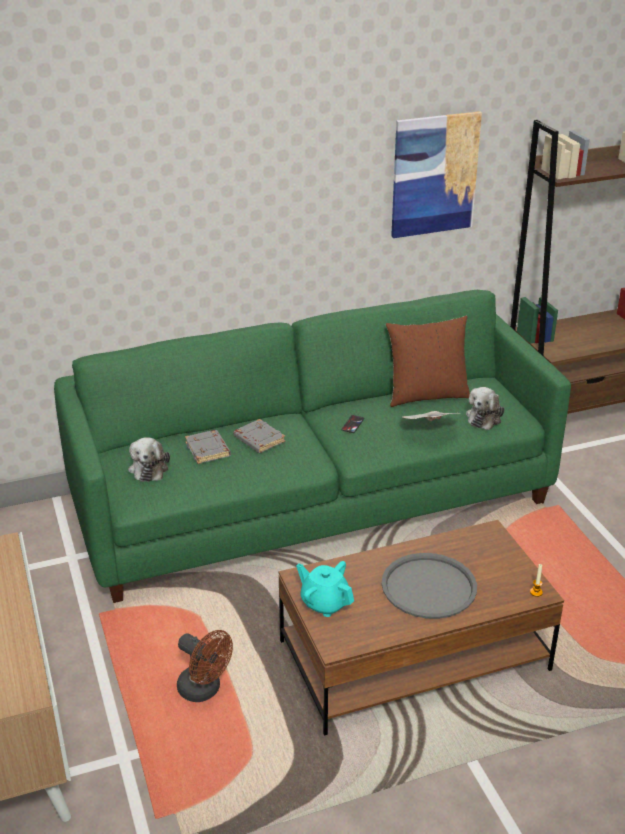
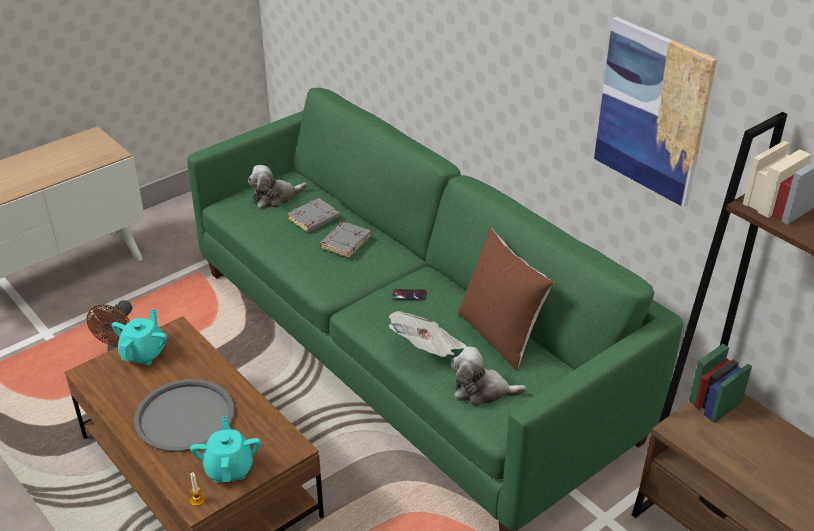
camera: 70 degrees right, 5 degrees up
none -> turquoise teapot [190,417,261,482]

